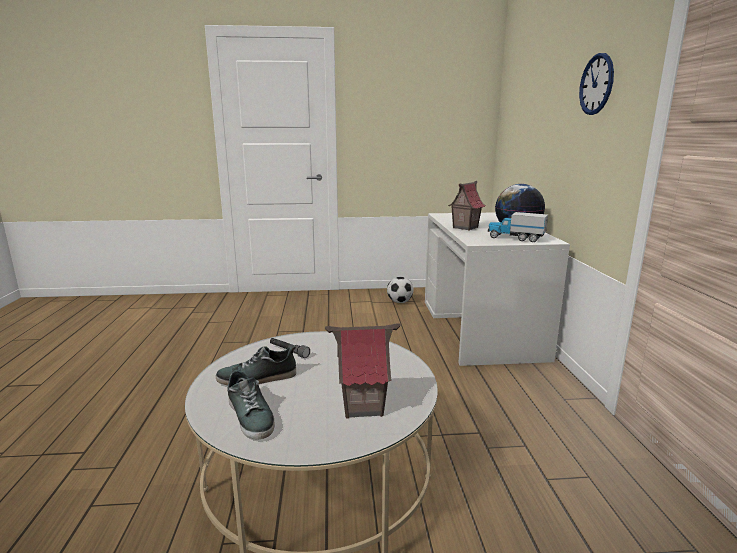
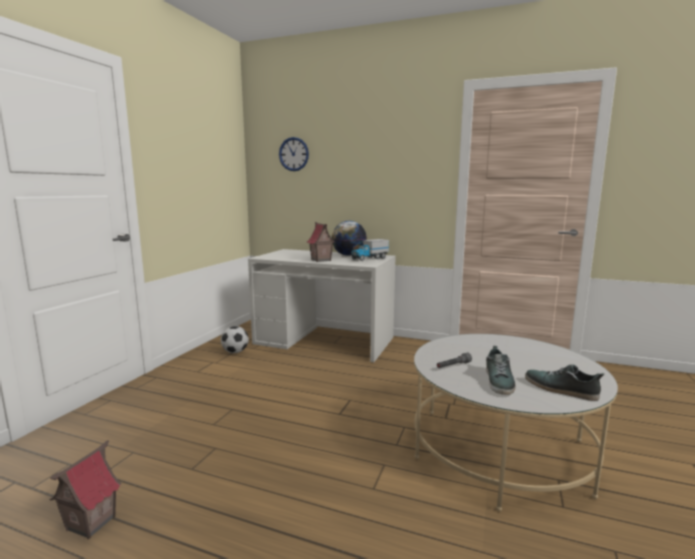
camera: 65 degrees left, 5 degrees down
shoe [227,366,275,440] -> shoe turned 135 degrees counterclockwise [525,364,604,401]
toy house [325,323,400,419] -> toy house moved to [49,440,122,539]
wall clock [579,53,614,115] -> wall clock moved to [279,137,309,171]

